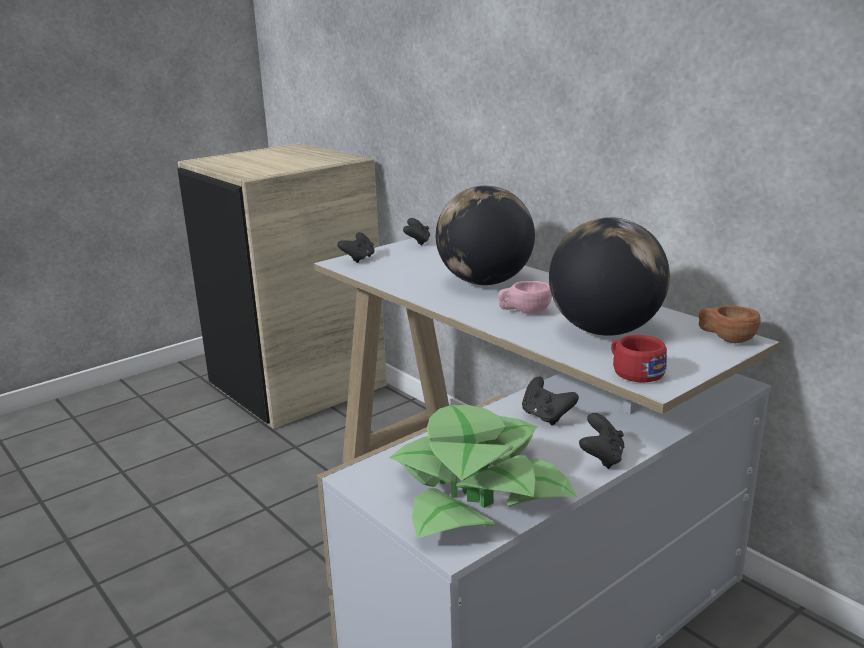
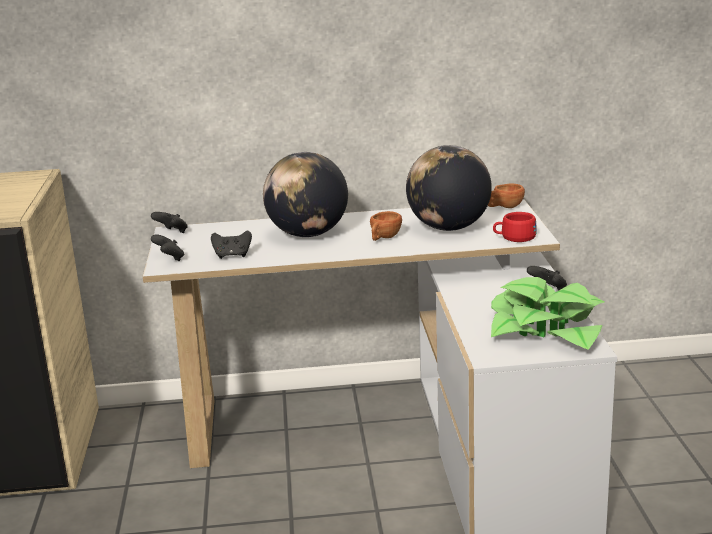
camera: 55 degrees left, 0 degrees up
pink cup [498,281,552,314] -> brown cup [370,211,402,241]
black game controller [522,377,579,426] -> black game controller moved to [211,231,252,259]

